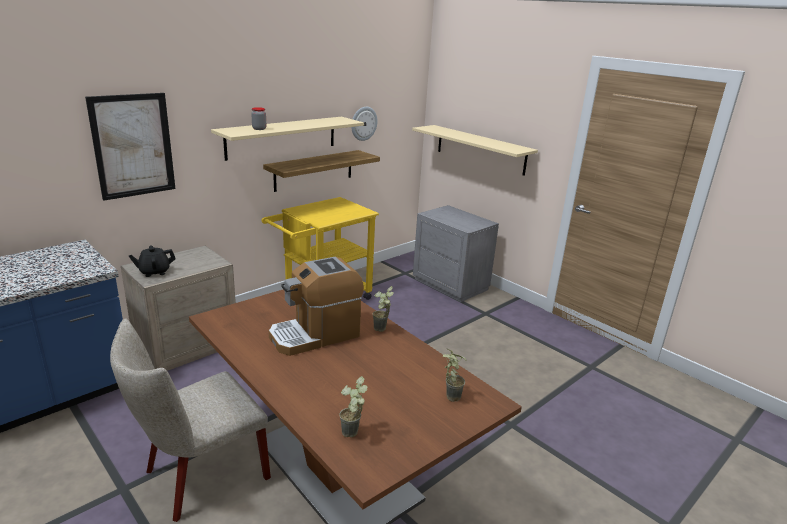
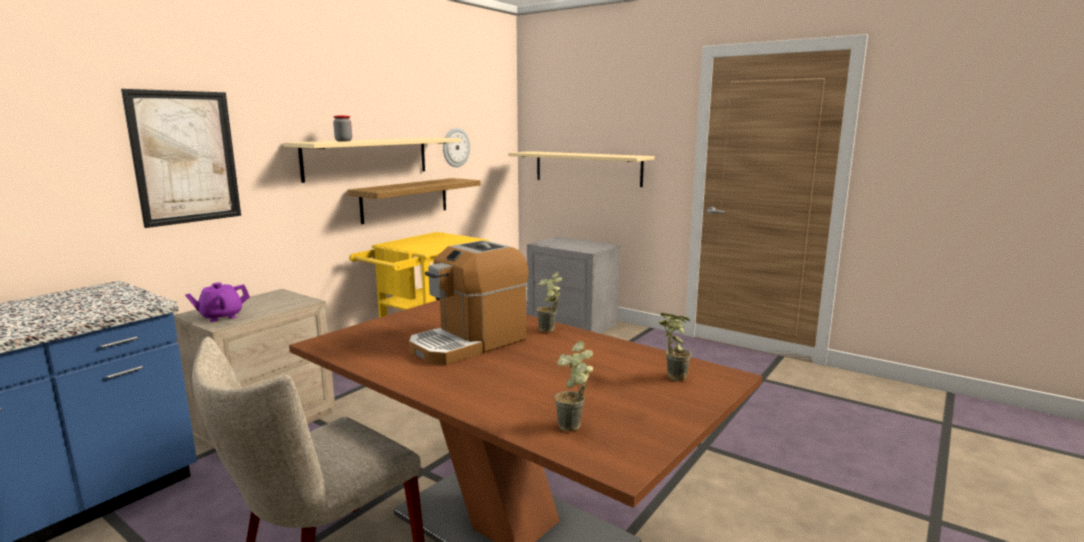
camera: 10 degrees left, 10 degrees down
black teapot [129,245,176,277] -> purple teapot [185,282,250,322]

